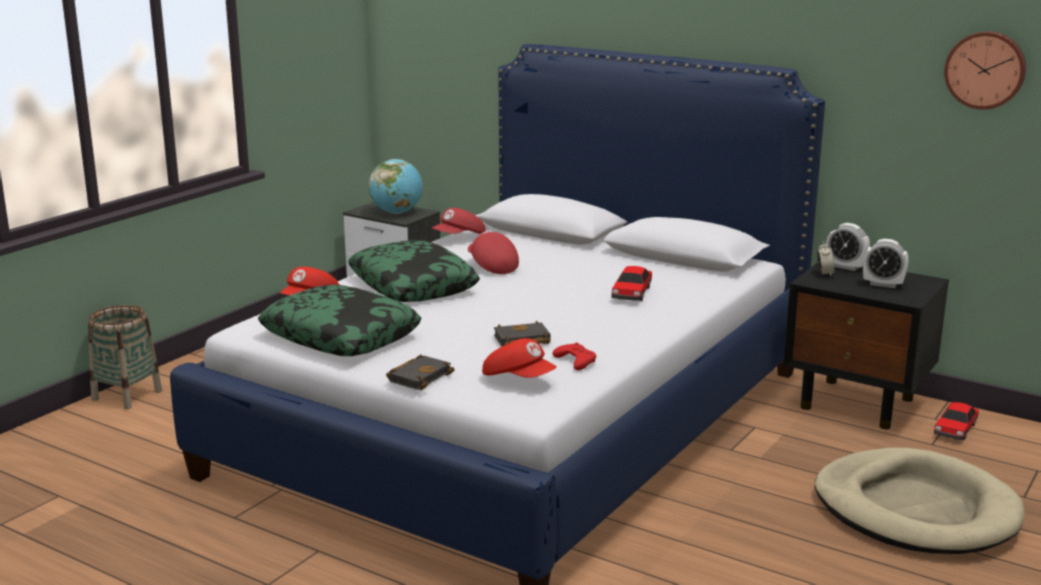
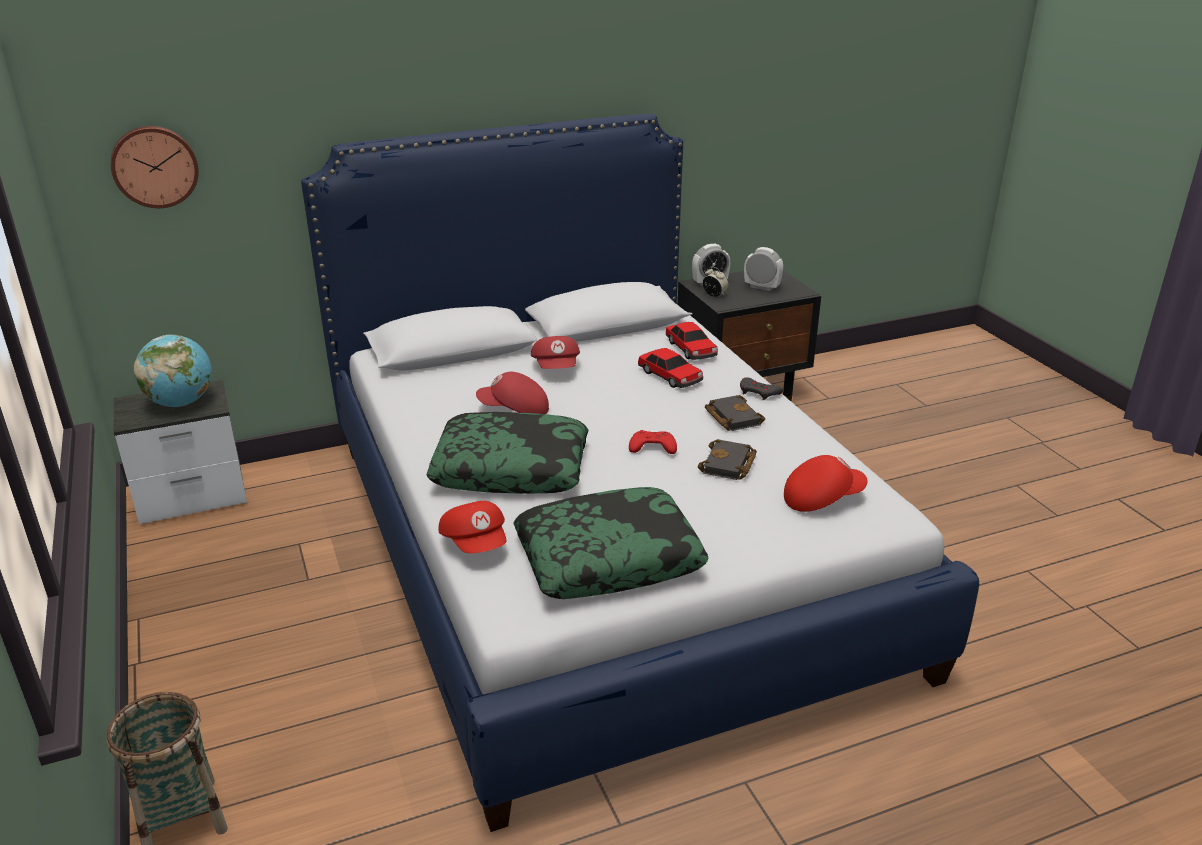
camera: 55 degrees left, 10 degrees up
black book [386,354,455,390] -> black book moved to [705,395,765,431]
red cap [432,208,486,234] -> red cap moved to [531,336,580,369]
red game controller [553,343,596,370] -> red game controller moved to [629,430,677,454]
beige dog bed [815,448,1025,554] -> none
alarm clock [863,239,908,288] -> alarm clock turned 120 degrees counterclockwise [744,247,783,291]
toy car [934,402,979,440] -> toy car moved to [666,322,718,360]
wall clock [944,31,1026,110] -> wall clock moved to [111,126,199,208]
none -> grey game controller [740,377,783,400]

